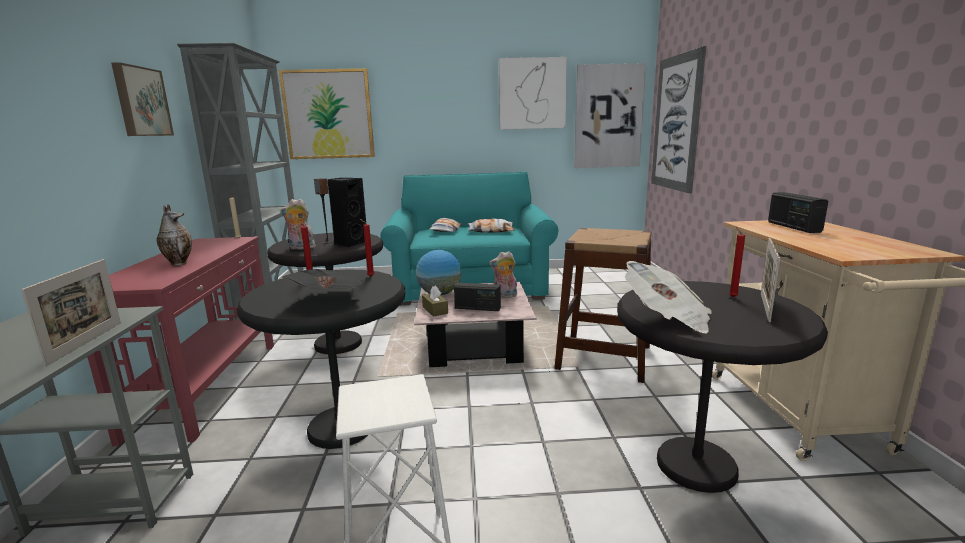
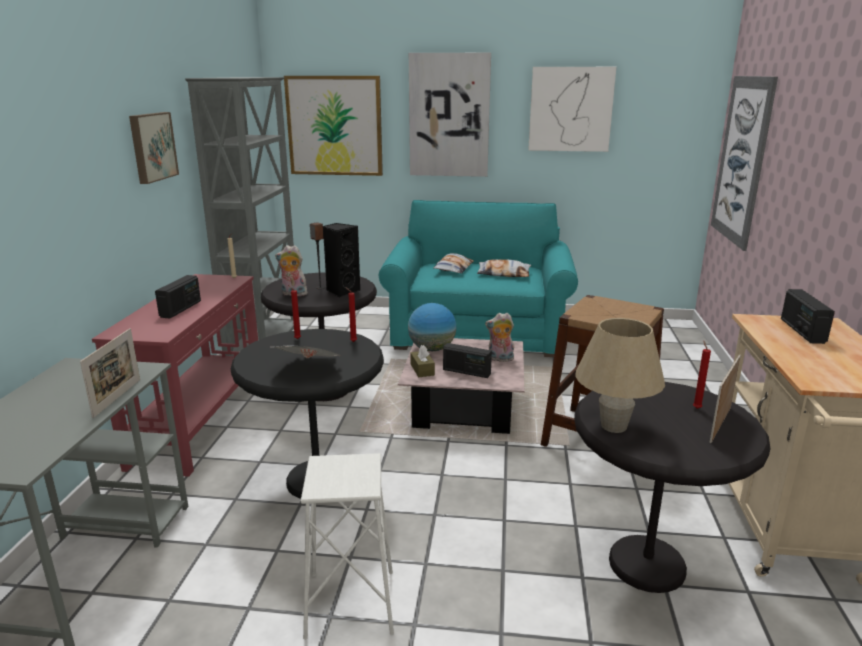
camera: 10 degrees right, 5 degrees up
vase [157,204,192,265] -> radio [155,275,201,319]
picture [574,63,646,168] -> picture moved to [409,53,491,177]
newspaper [625,261,712,334] -> beige table lamp [575,318,665,433]

